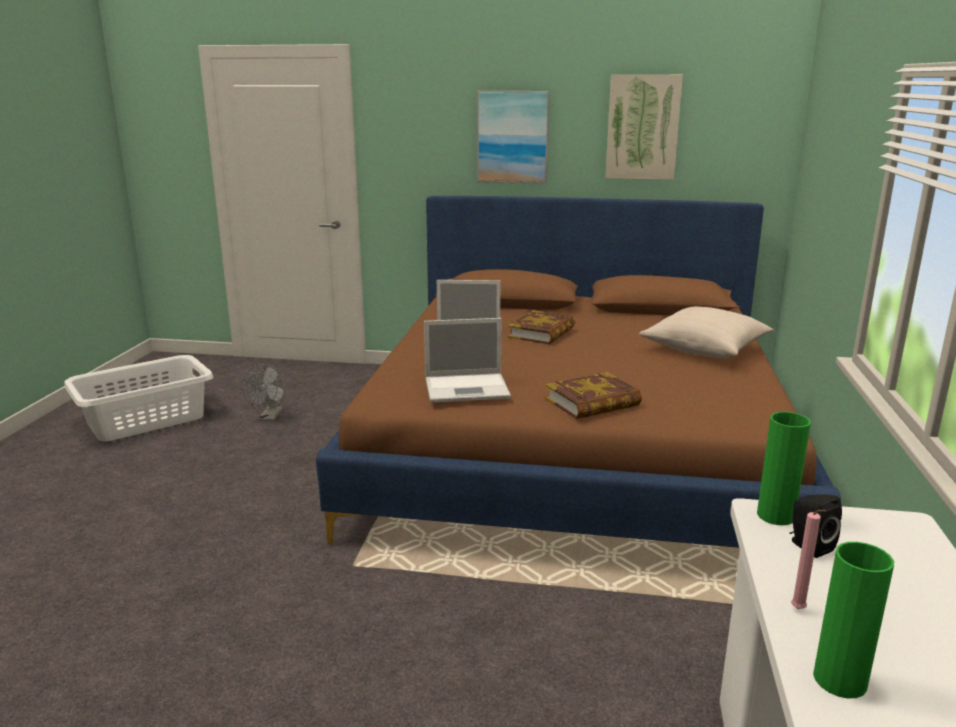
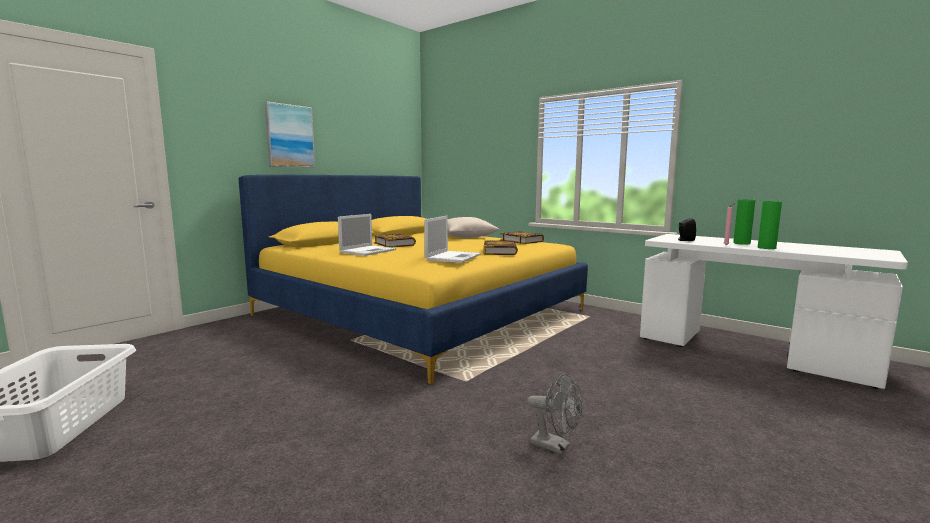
camera: 60 degrees left, 10 degrees down
grey fan [242,364,287,421] -> grey fan moved to [527,373,582,454]
brown bed [316,196,841,548] -> yellow bed [239,175,588,384]
picture [605,75,683,180] -> none
green vase [757,412,811,526] -> green vase moved to [733,199,755,245]
none -> book [500,231,544,244]

